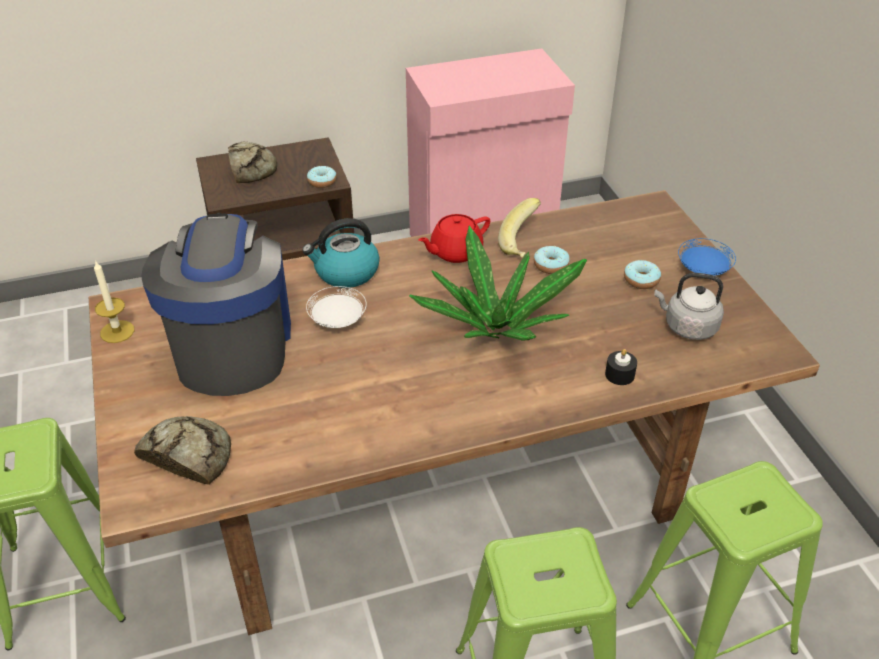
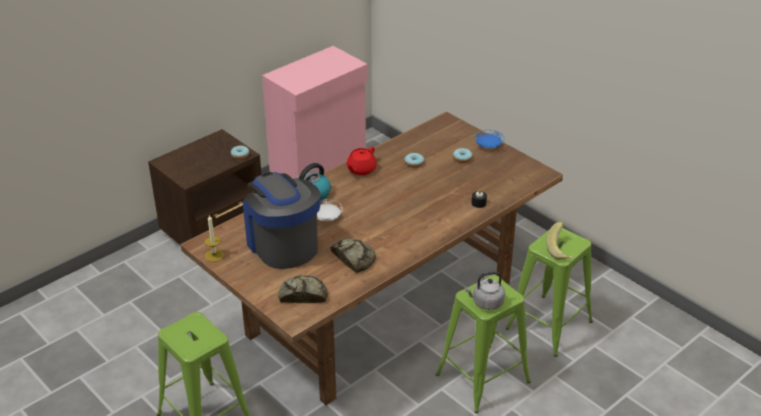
camera: 25 degrees left, 5 degrees down
bread [228,142,277,183] -> bread moved to [330,239,376,273]
potted plant [409,226,587,340] -> none
banana [498,198,541,258] -> banana moved to [546,222,572,260]
grey kettle [654,273,724,340] -> grey kettle moved to [465,272,505,310]

